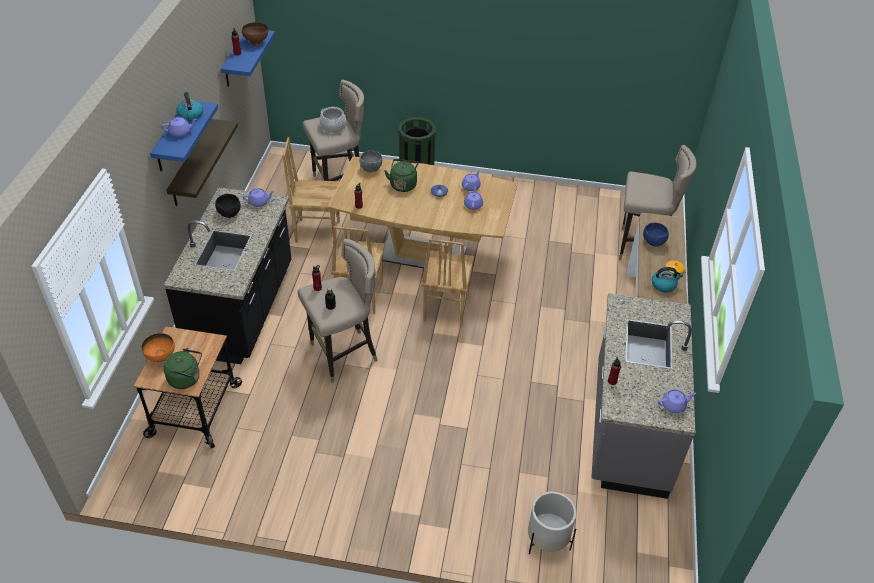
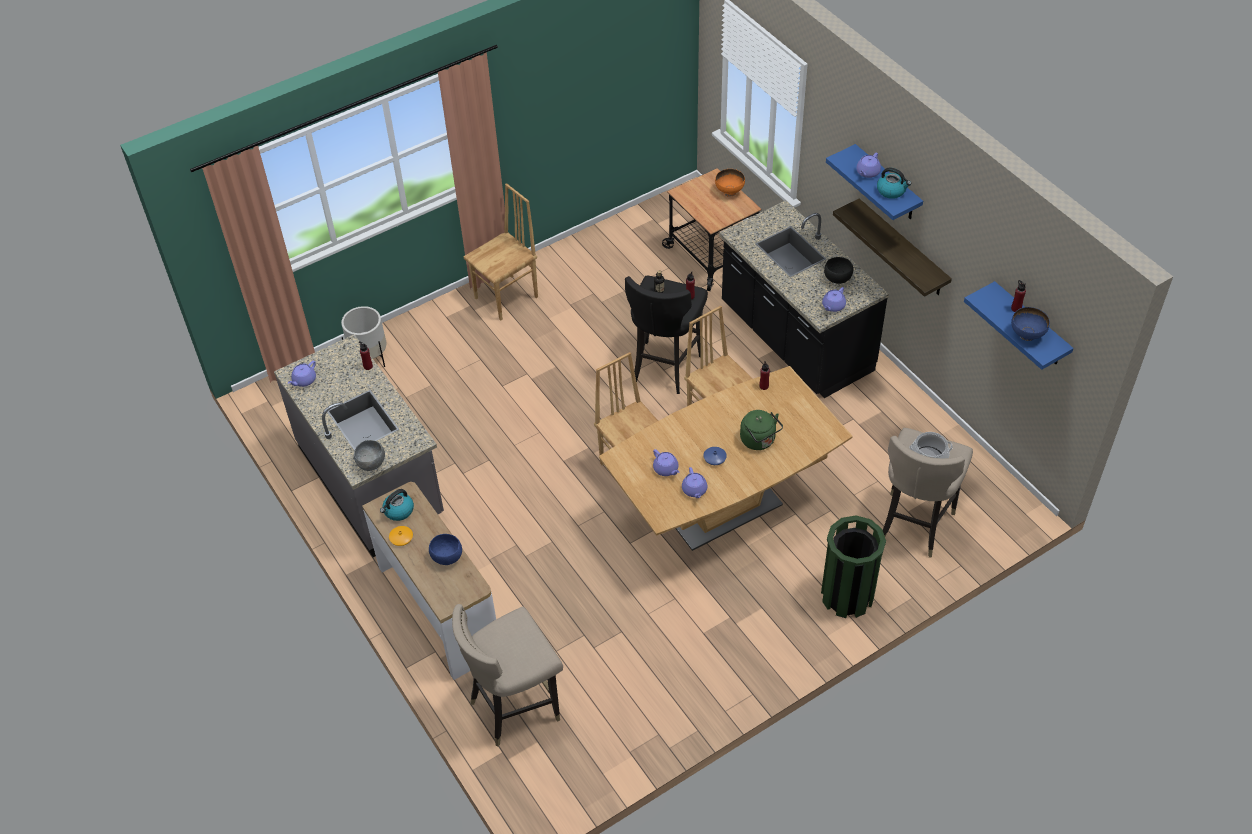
camera: 140 degrees right, 5 degrees up
green kettle [164,348,202,389] -> none
brown bowl [242,22,268,46] -> blue bowl [1011,307,1050,341]
brown chair [283,137,340,243] -> brown chair moved to [464,183,538,321]
beige stool [298,239,377,383] -> black stool [625,276,708,394]
grey bowl [360,151,382,172] -> grey bowl moved to [354,440,385,471]

